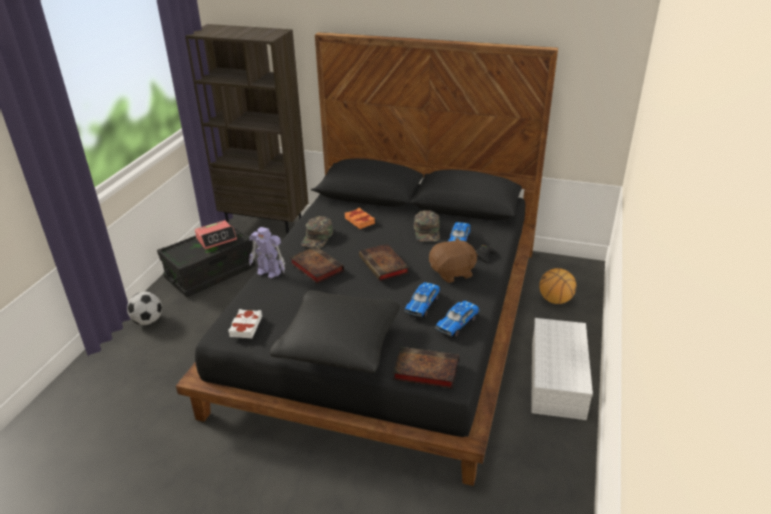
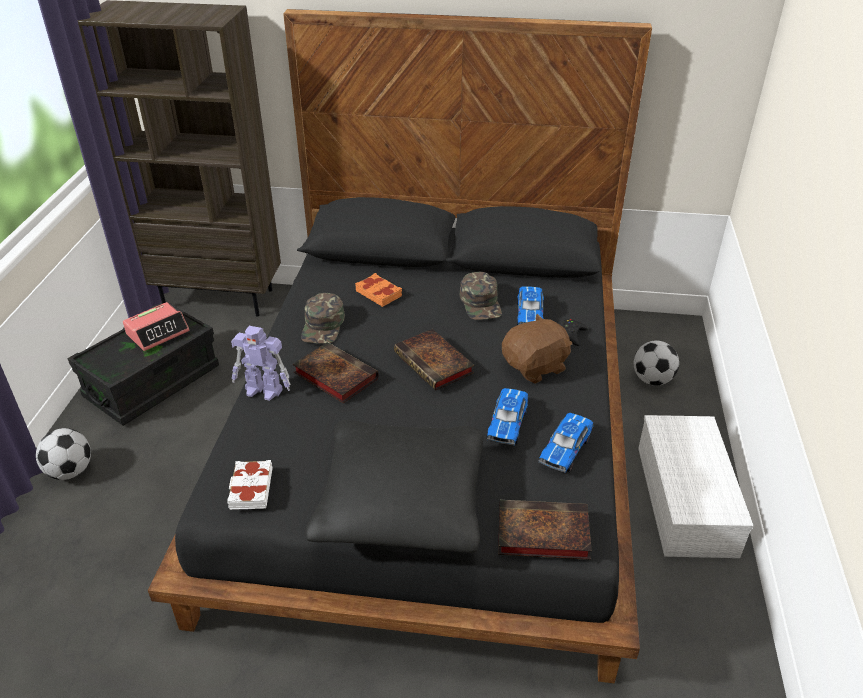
camera: 10 degrees left, 5 degrees up
basketball [539,268,576,304] -> football [634,341,679,386]

